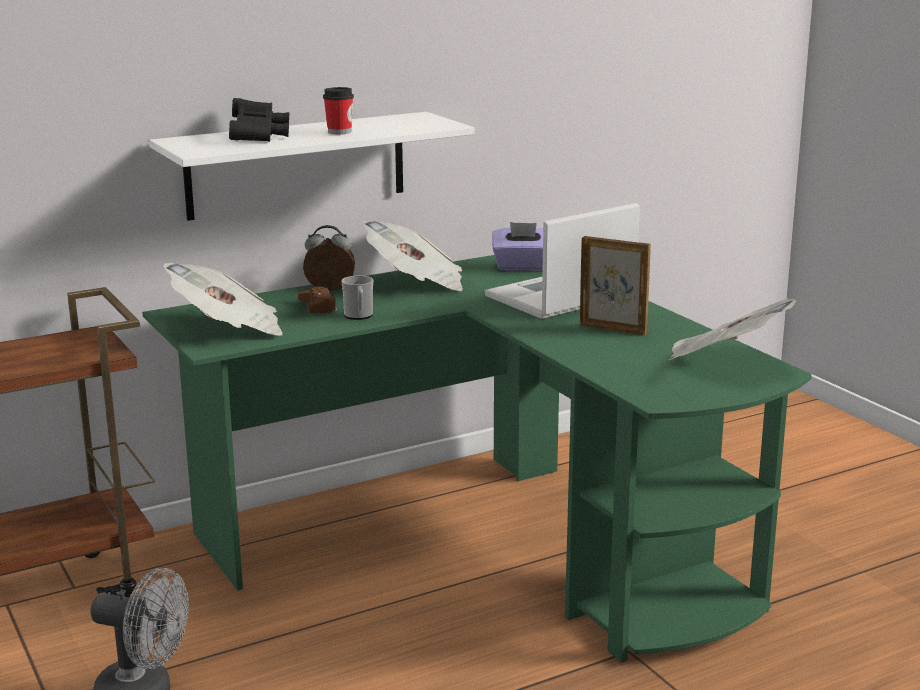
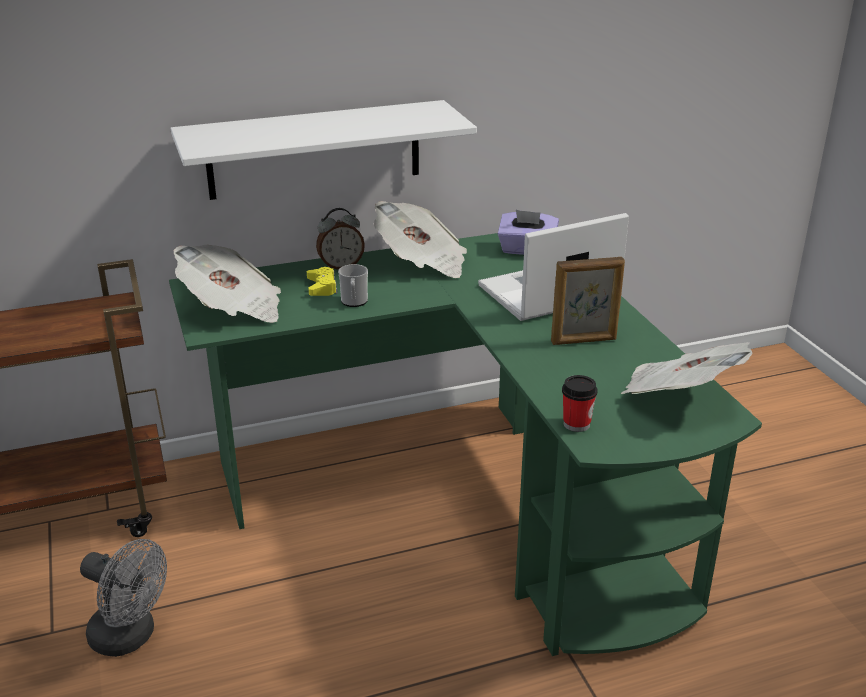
camera: 10 degrees right, 10 degrees up
black binoculars [229,98,290,142] -> none
brown game controller [298,287,337,313] -> yellow game controller [307,267,338,296]
alarm clock [303,225,355,291] -> alarm clock turned 150 degrees clockwise [316,208,365,270]
cup [323,87,354,134] -> cup moved to [562,375,597,432]
picture frame [580,236,651,335] -> picture frame turned 135 degrees clockwise [551,257,625,345]

